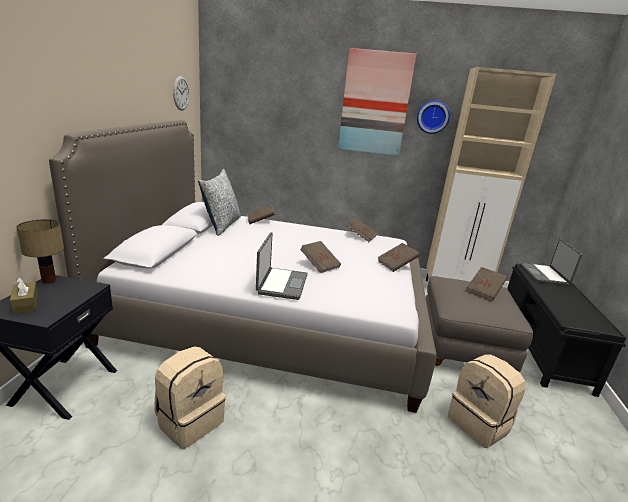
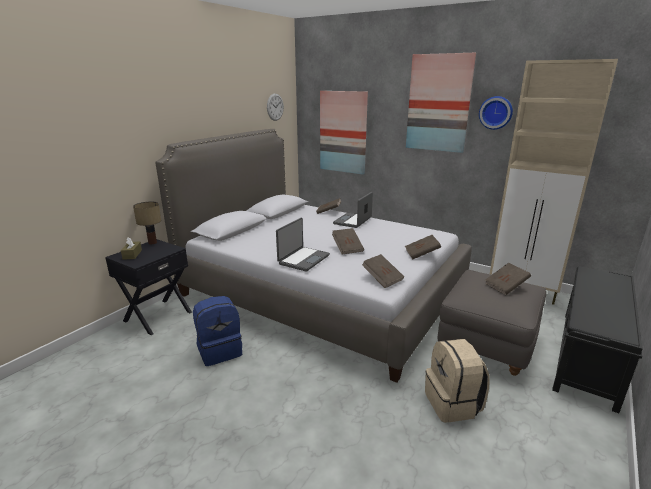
camera: 25 degrees right, 0 degrees up
beige backpack [155,346,226,449] -> blue backpack [193,296,242,366]
pillow [198,169,241,236] -> none
brown book [347,218,377,242] -> brown book moved to [362,254,404,288]
laptop [520,239,582,286] -> laptop moved to [333,192,373,228]
none -> picture [320,91,368,175]

